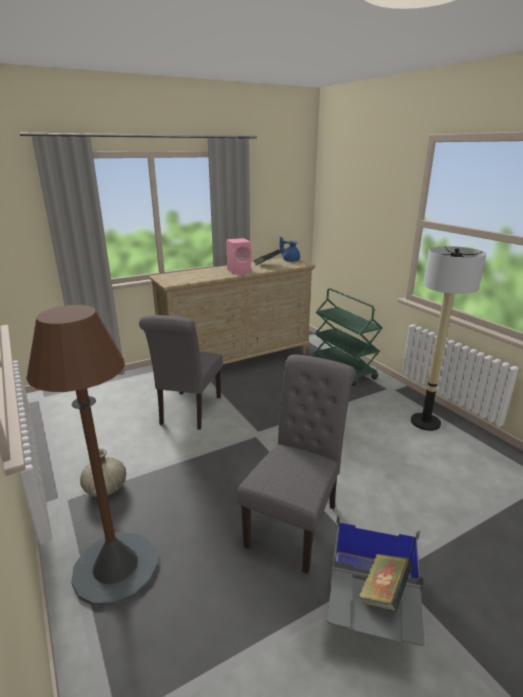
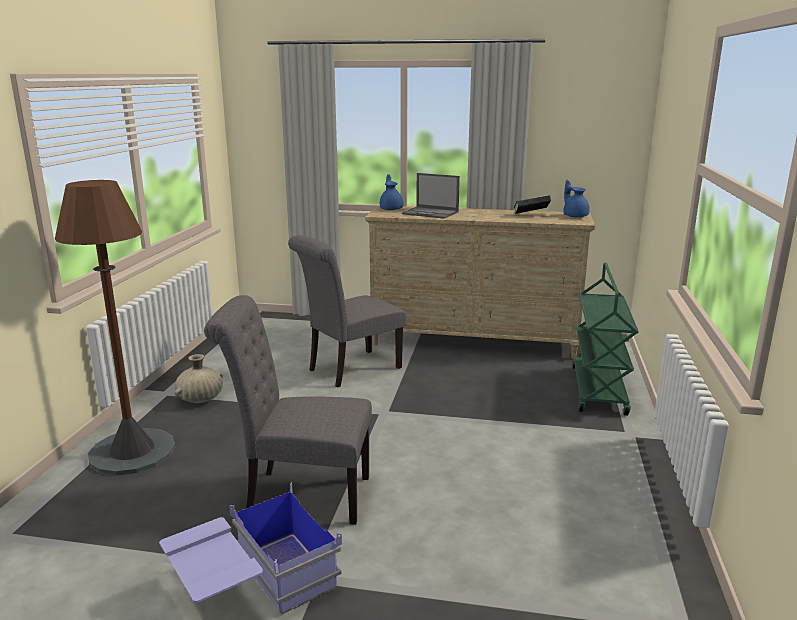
camera: 40 degrees right, 5 degrees down
pink speaker [226,238,252,274] -> none
grey chair [237,354,355,574] -> grey chair turned 150 degrees counterclockwise [204,295,372,525]
grey storage box [327,515,425,646] -> blue storage box [159,482,342,614]
book [359,554,413,612] -> none
floor lamp [411,246,486,431] -> none
none -> blue teapot [380,174,403,210]
none -> laptop [402,173,460,219]

